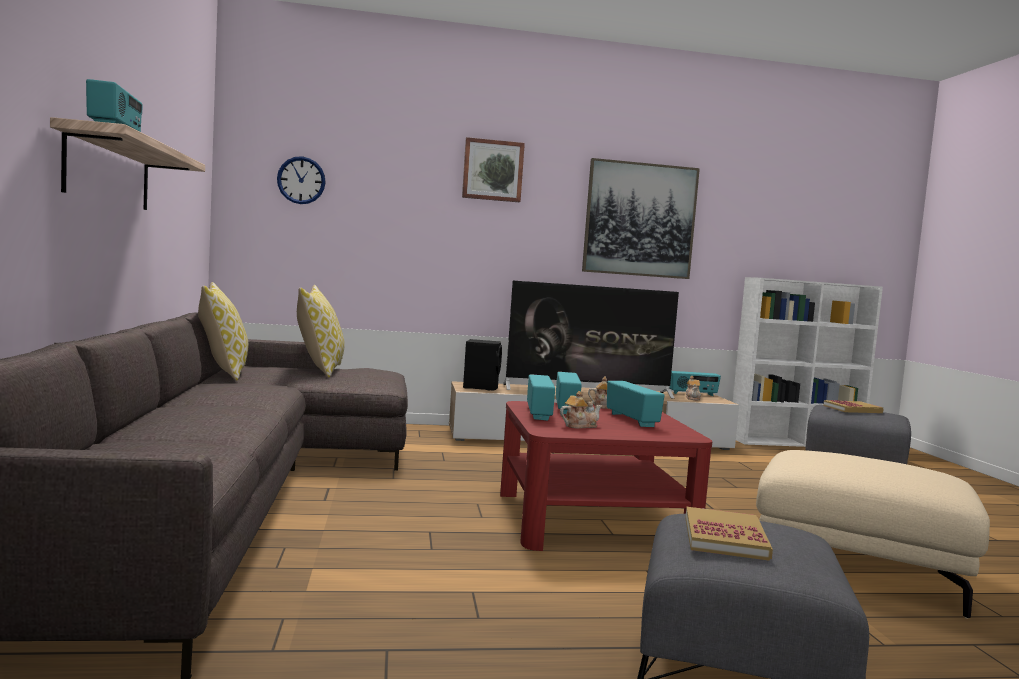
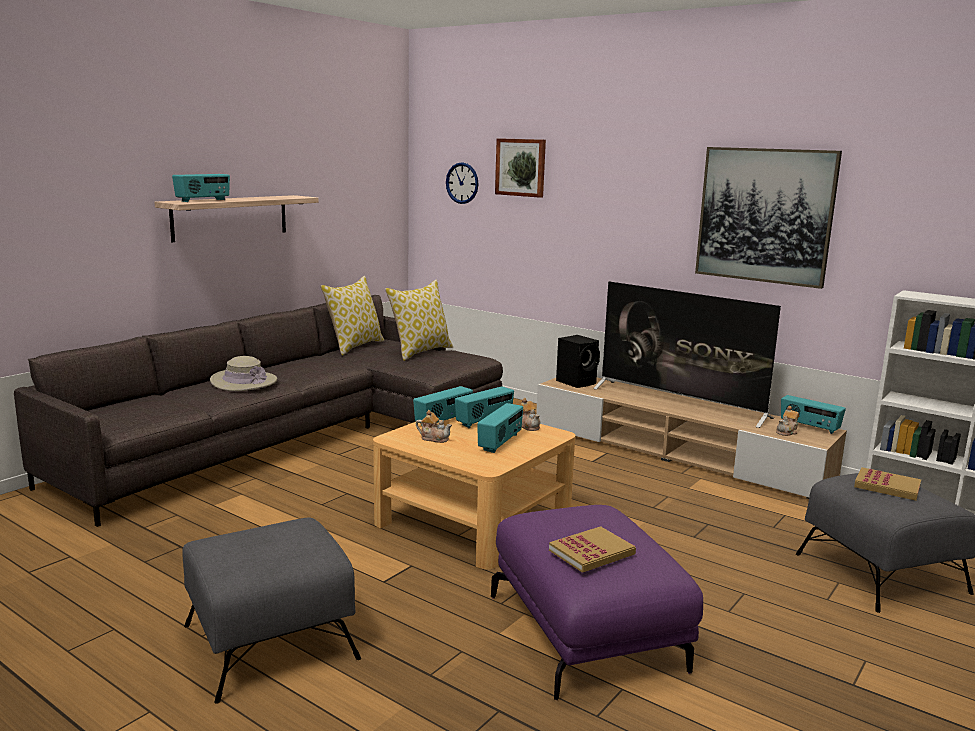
camera: 45 degrees right, 10 degrees up
picture [462,137,525,202] -> picture moved to [495,138,546,198]
red coffee table [500,401,712,551] -> beige coffee table [373,417,576,570]
book [685,507,773,561] -> book moved to [549,526,636,573]
beige ottoman [756,450,990,619] -> purple ottoman [491,505,703,700]
none -> beige hat [210,356,277,391]

